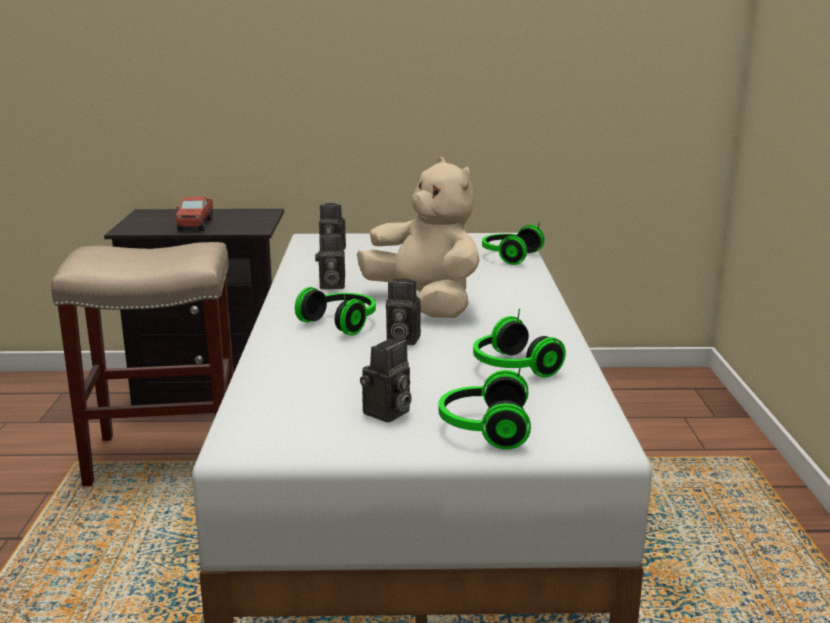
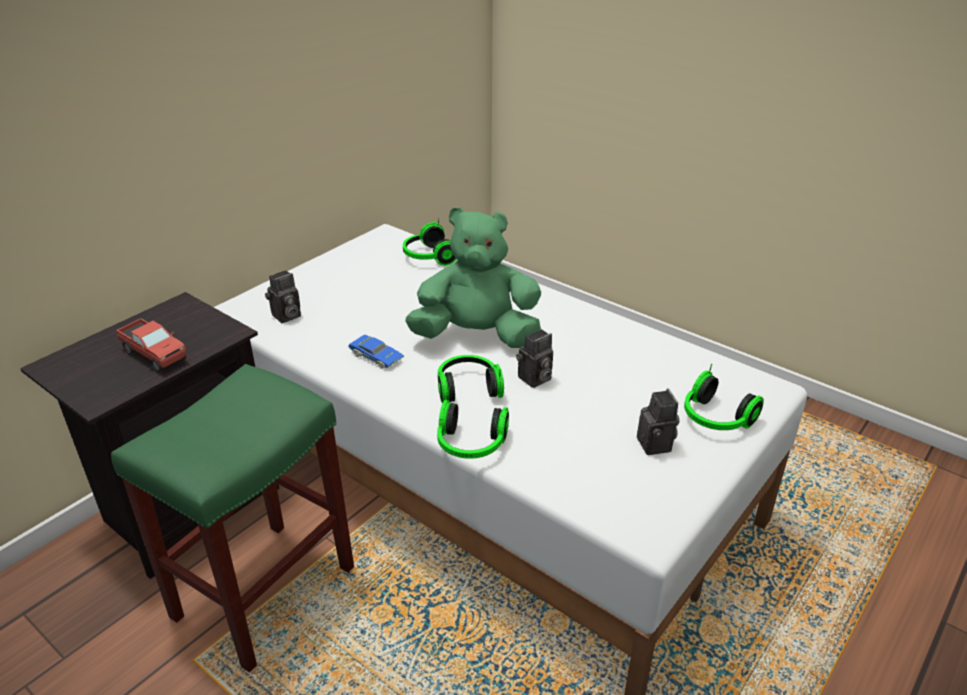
camera: 50 degrees left, 15 degrees up
beige stool [51,242,234,486] -> green stool [111,364,354,673]
camera [315,233,345,289] -> blue toy car [348,335,404,369]
beige plush toy [357,157,480,318] -> green plush toy [405,207,541,348]
headphones [473,308,566,378] -> headphones moved to [437,392,509,459]

